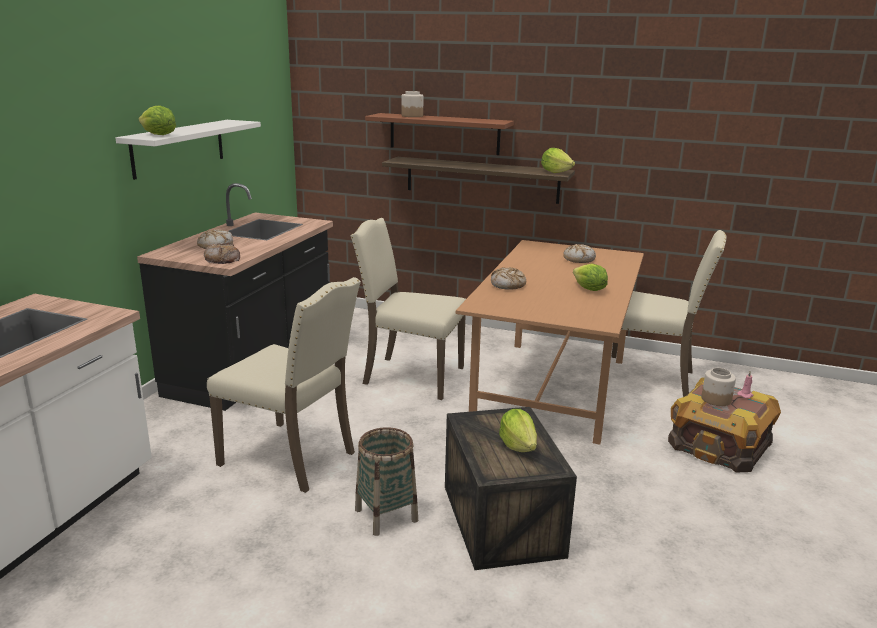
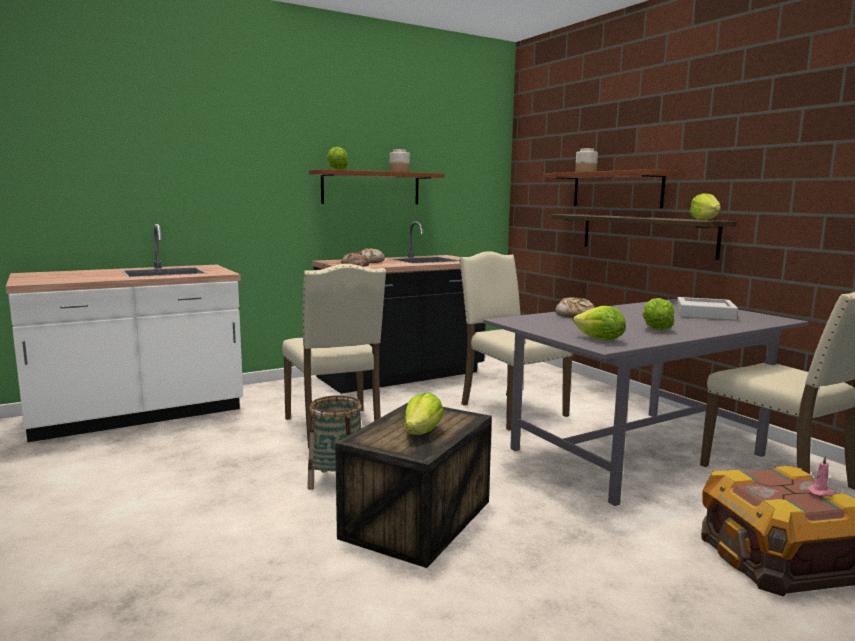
camera: 40 degrees right, 10 degrees down
white shelf [116,120,261,180] -> brown shelf [309,169,444,204]
brown dining table [456,240,644,445] -> grey dining table [484,299,808,506]
bread [563,244,596,263] -> grey tray [677,297,738,320]
jar [701,368,736,406] -> jar moved to [390,149,410,172]
none -> lettuce [573,306,626,340]

